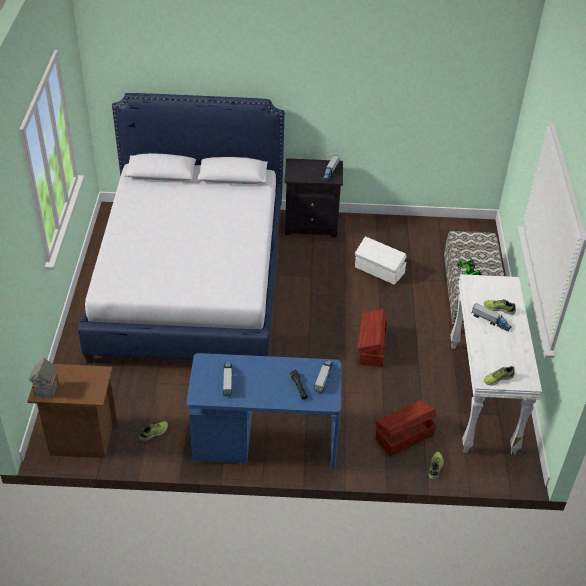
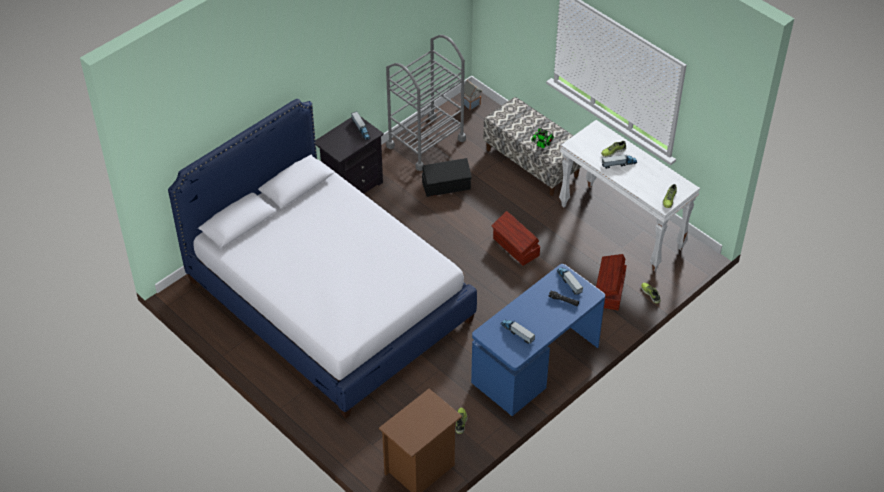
camera: 45 degrees left, 5 degrees up
toy house [29,358,59,399] -> toy house moved to [464,80,482,110]
white storage box [355,236,406,285] -> black storage box [422,158,472,197]
none -> grey cart [386,35,466,171]

